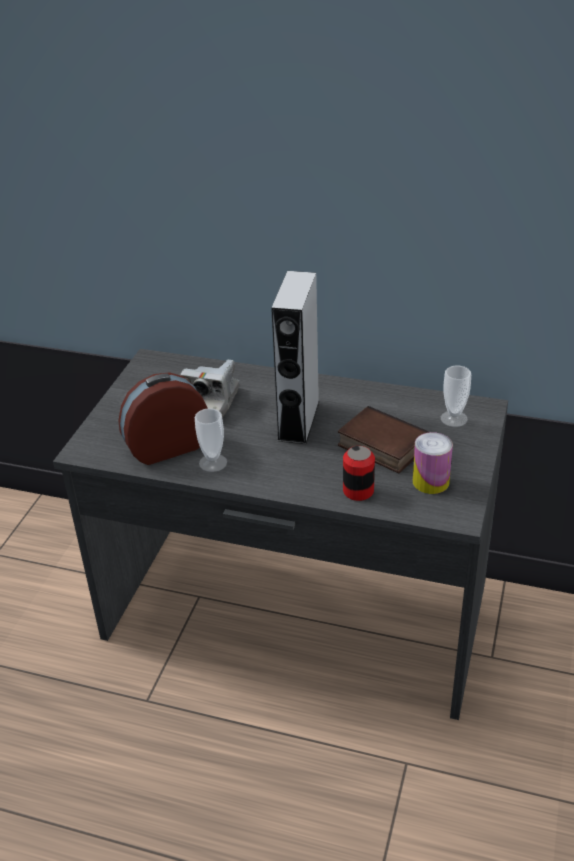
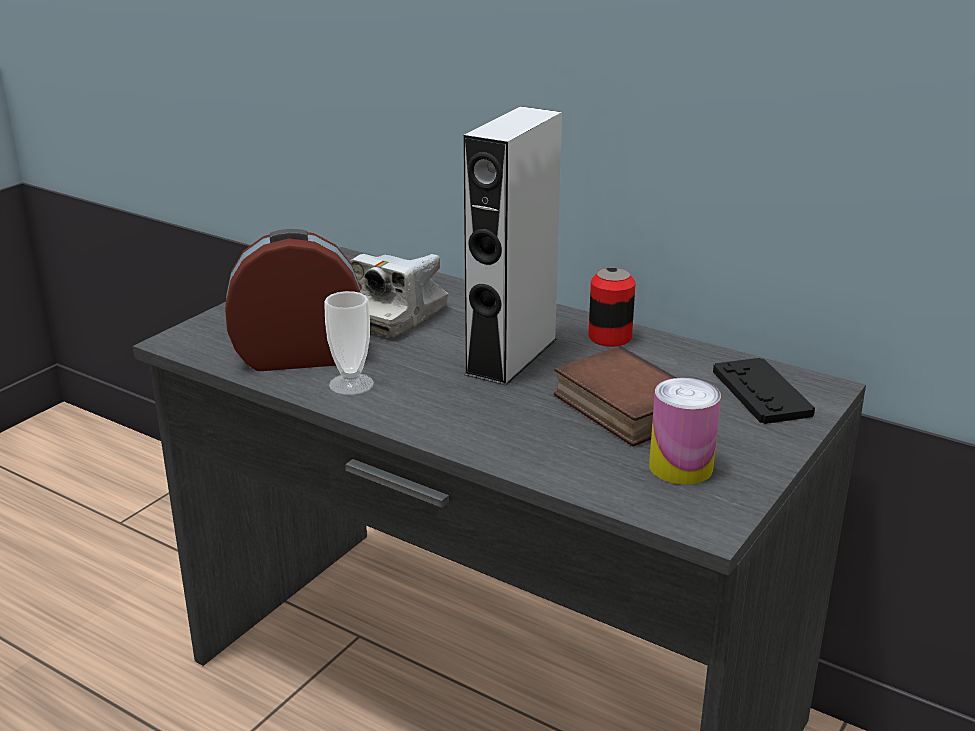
camera: 15 degrees right, 10 degrees down
can [343,446,375,501] -> can moved to [588,268,636,347]
cup [441,366,471,427] -> black game controller [713,358,815,424]

